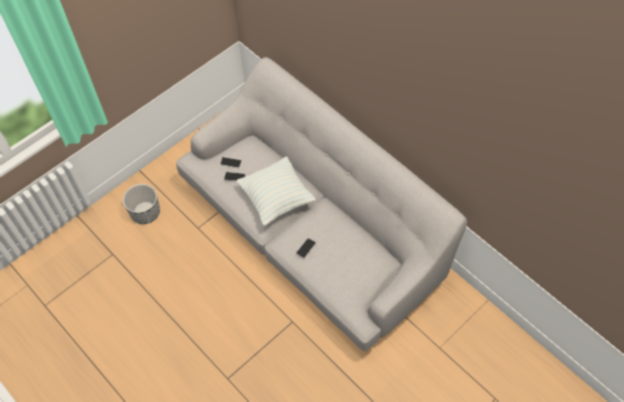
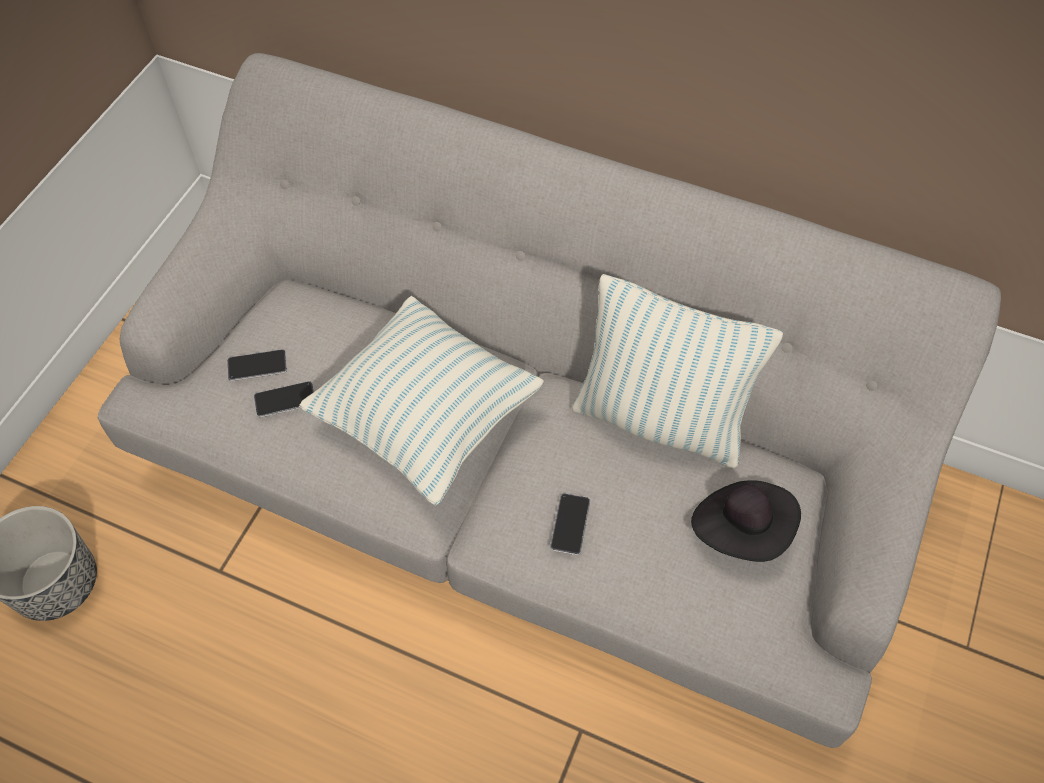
camera: 25 degrees left, 0 degrees up
none -> pillow [572,274,783,469]
none -> black hat [691,480,801,562]

